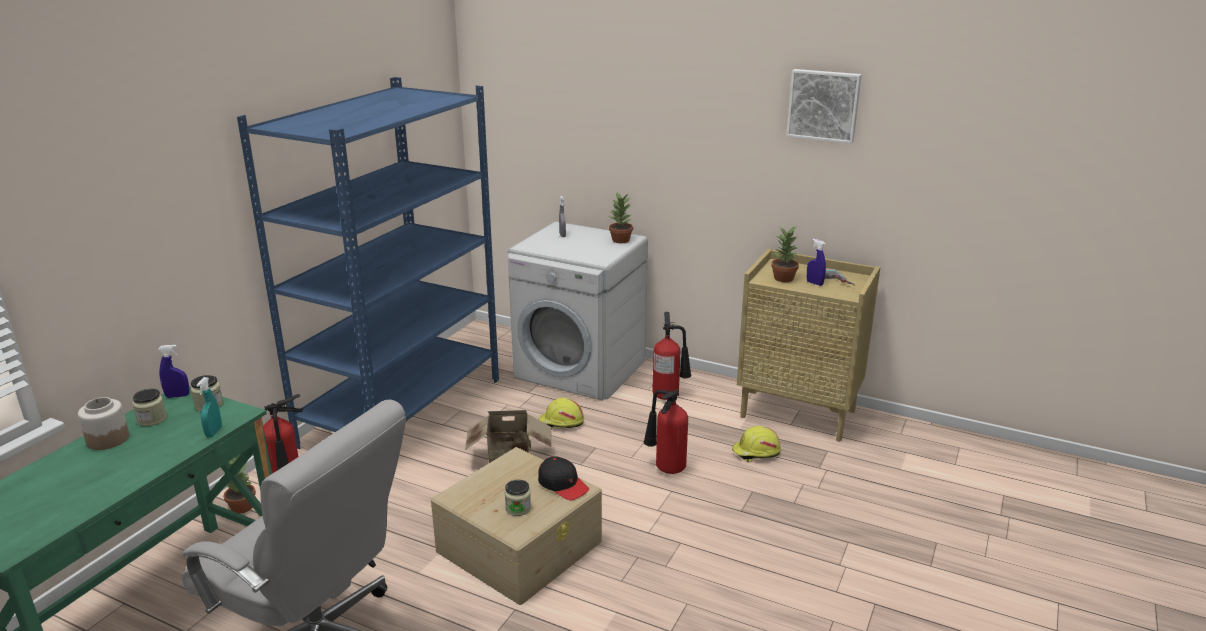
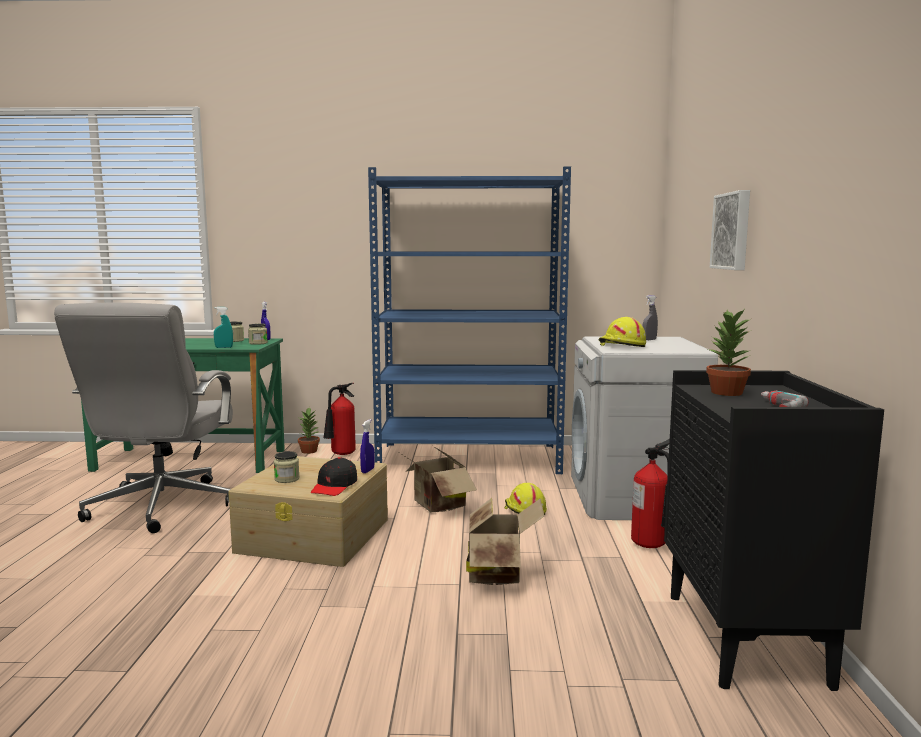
camera: 65 degrees right, 15 degrees down
jar [78,397,129,450] -> none
potted plant [609,193,633,243] -> none
fire extinguisher [644,389,688,474] -> cardboard box [466,498,545,585]
yellow hard hat [732,426,781,463] -> yellow hard hat moved to [598,317,646,347]
beige cabinet [737,249,880,442] -> black cabinet [664,370,884,691]
picture [786,69,862,144] -> picture moved to [710,190,750,270]
blue spray bottle [807,239,826,286] -> blue spray bottle moved to [360,419,375,473]

